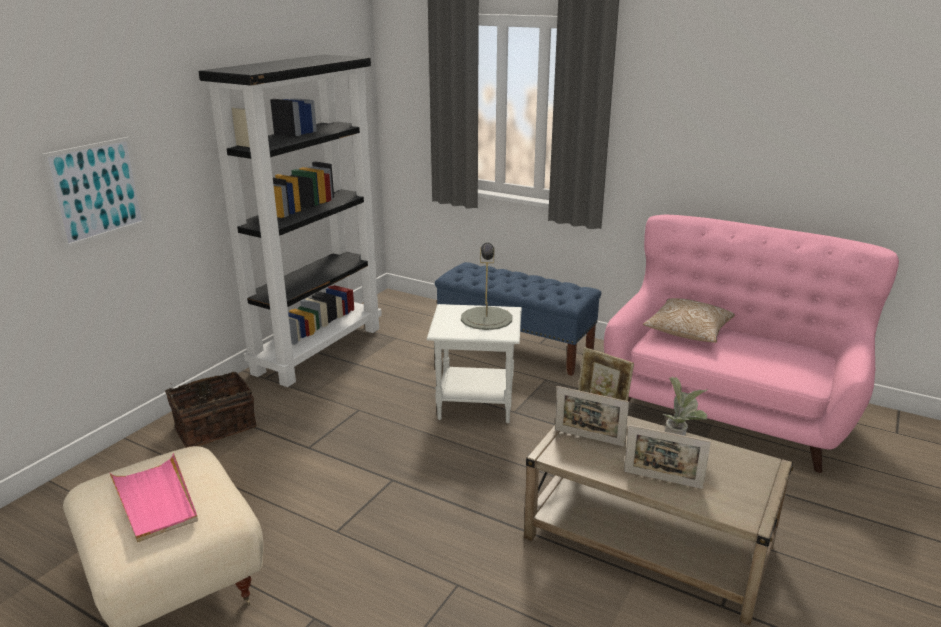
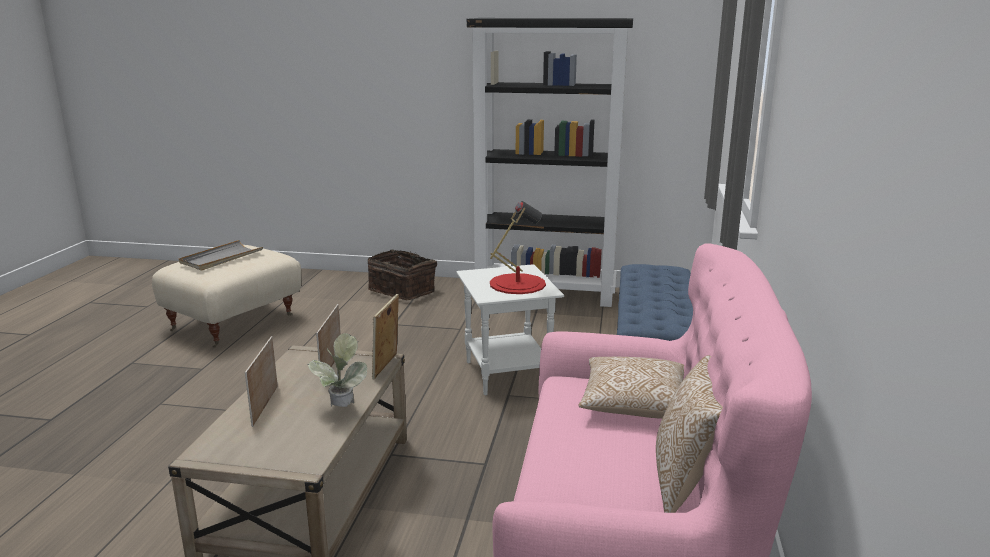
camera: 70 degrees right, 5 degrees down
picture [42,137,146,248] -> none
pink tray [110,453,198,543] -> grey tray [179,240,263,271]
grey table lamp [461,243,512,330] -> red table lamp [490,201,546,294]
none -> pillow [656,355,723,513]

